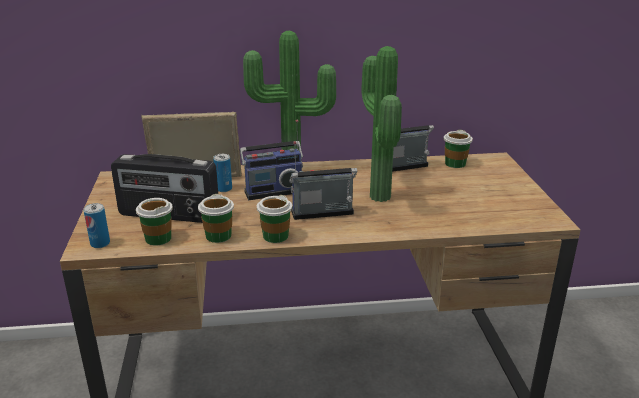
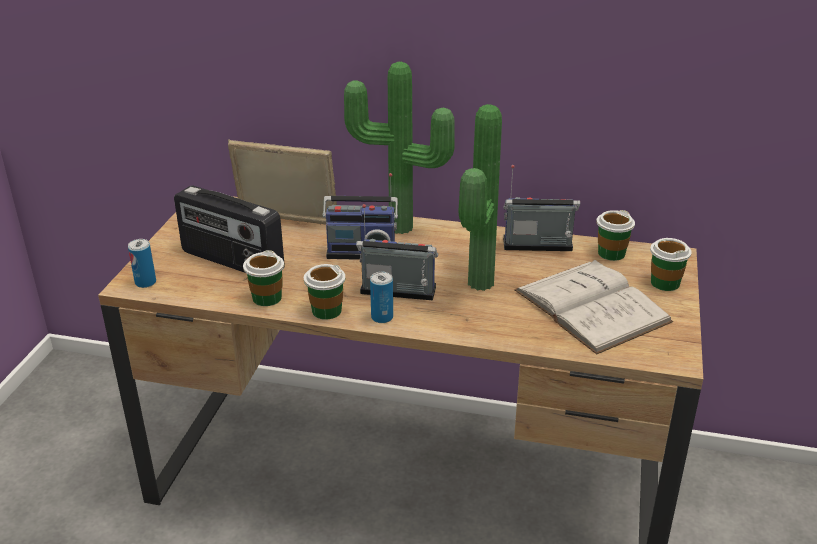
camera: 20 degrees right, 5 degrees up
cup [136,198,173,245] -> cup moved to [650,238,692,291]
can [213,154,232,192] -> can moved to [370,272,393,323]
none -> white book [514,260,673,354]

